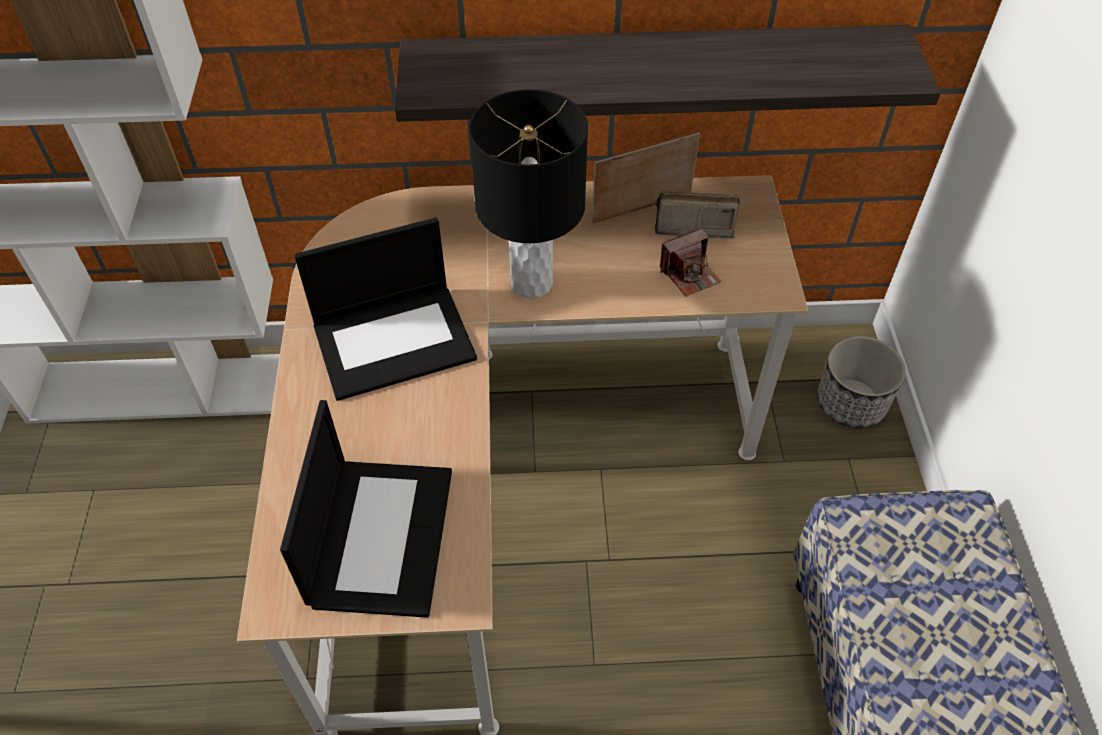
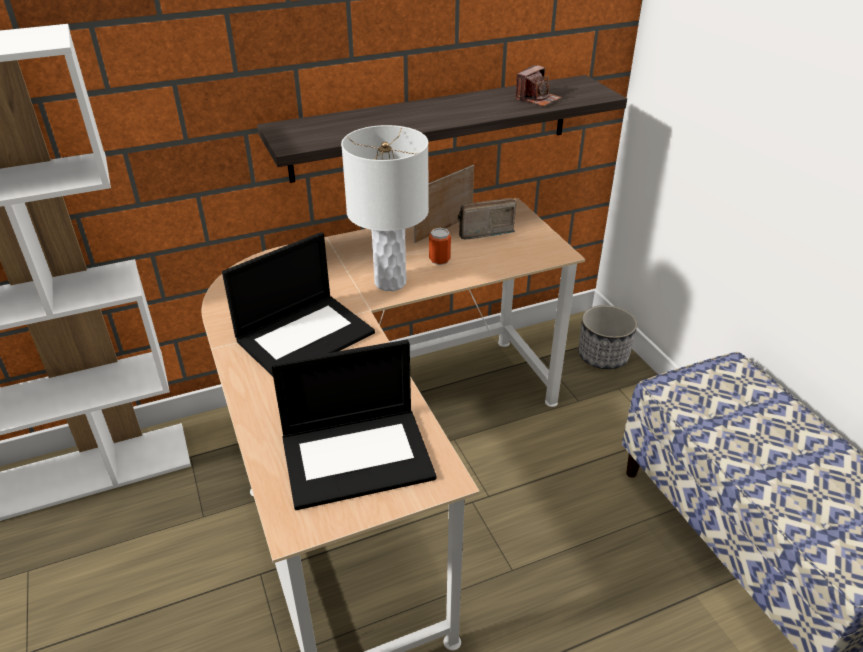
camera: 20 degrees left, 15 degrees down
laptop [280,400,452,618] -> laptop turned 90 degrees clockwise [271,340,436,510]
black table lamp [469,89,588,299] -> white table lamp [341,125,429,291]
camera [660,227,721,297] -> camera moved to [515,65,562,106]
none -> can [429,228,451,265]

